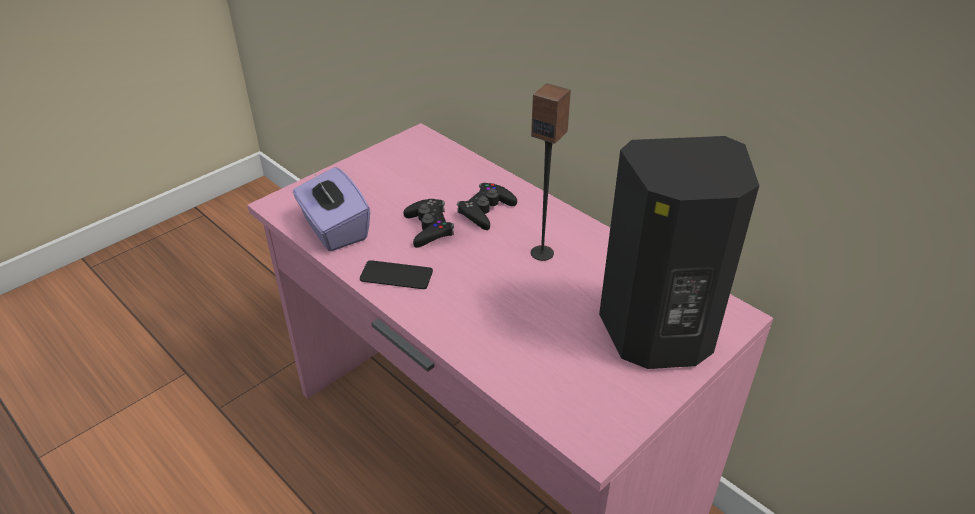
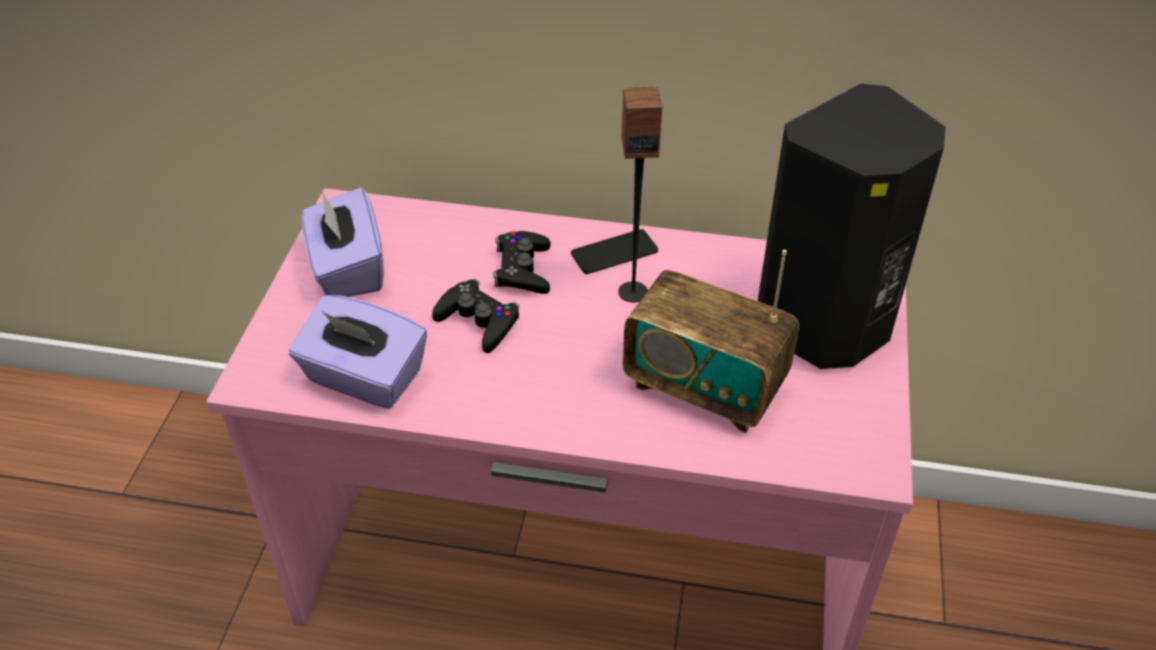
camera: 35 degrees left, 5 degrees up
phone [360,260,433,289] -> phone moved to [571,229,658,274]
none -> purple tissue box [301,187,384,297]
none -> radio [623,250,799,433]

